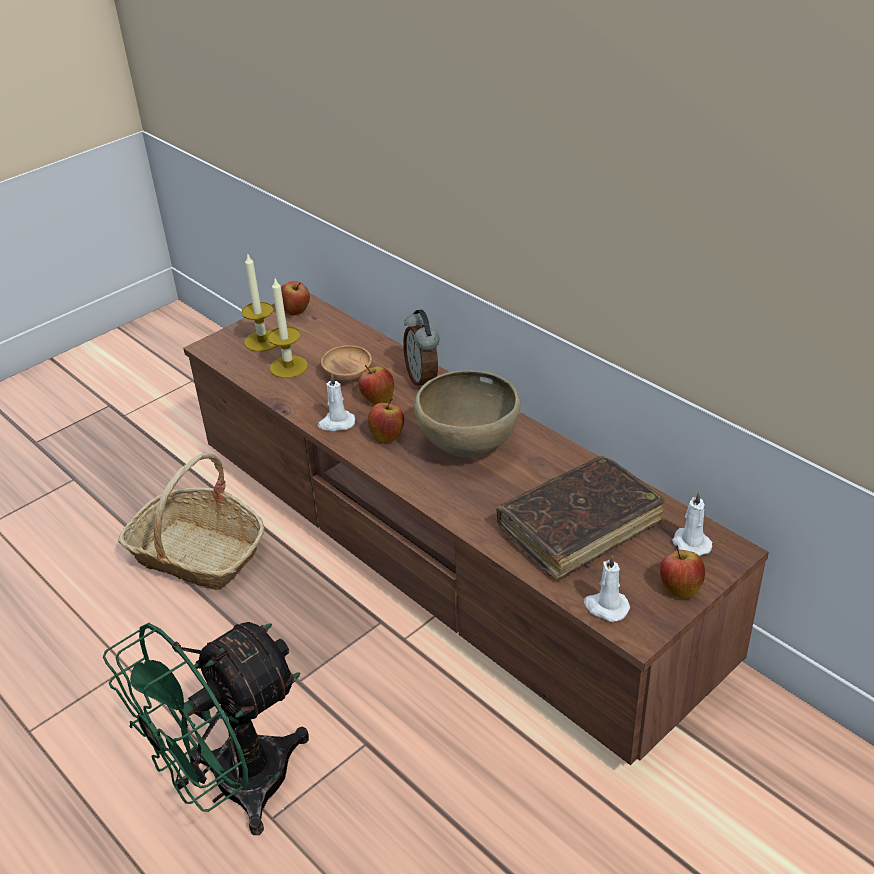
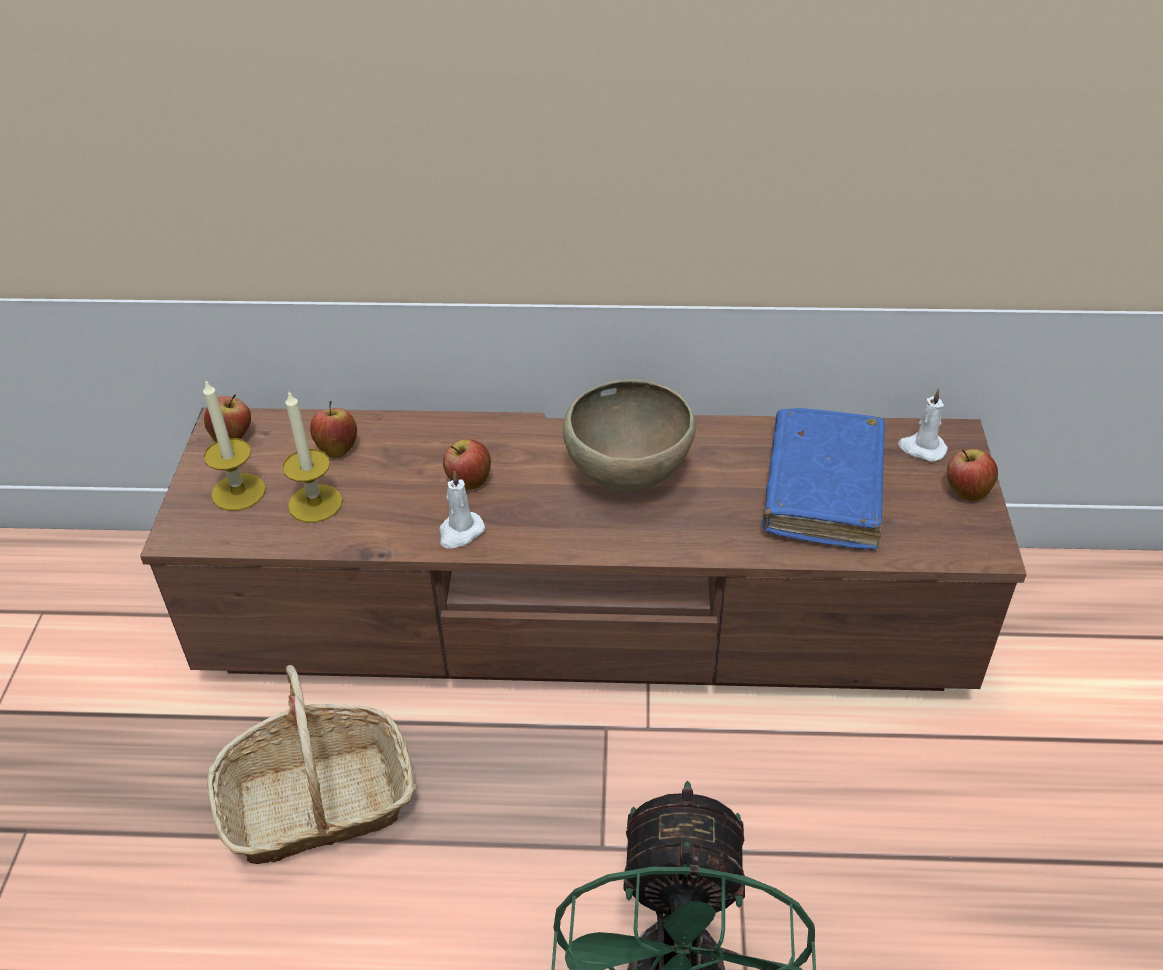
camera: 45 degrees left, 5 degrees up
brown bowl [321,345,372,381] -> none
apple [368,398,404,443] -> apple moved to [310,401,357,458]
alarm clock [403,310,439,386] -> none
brown book [496,456,665,580] -> blue book [763,408,885,550]
white candle [584,554,630,622] -> none

